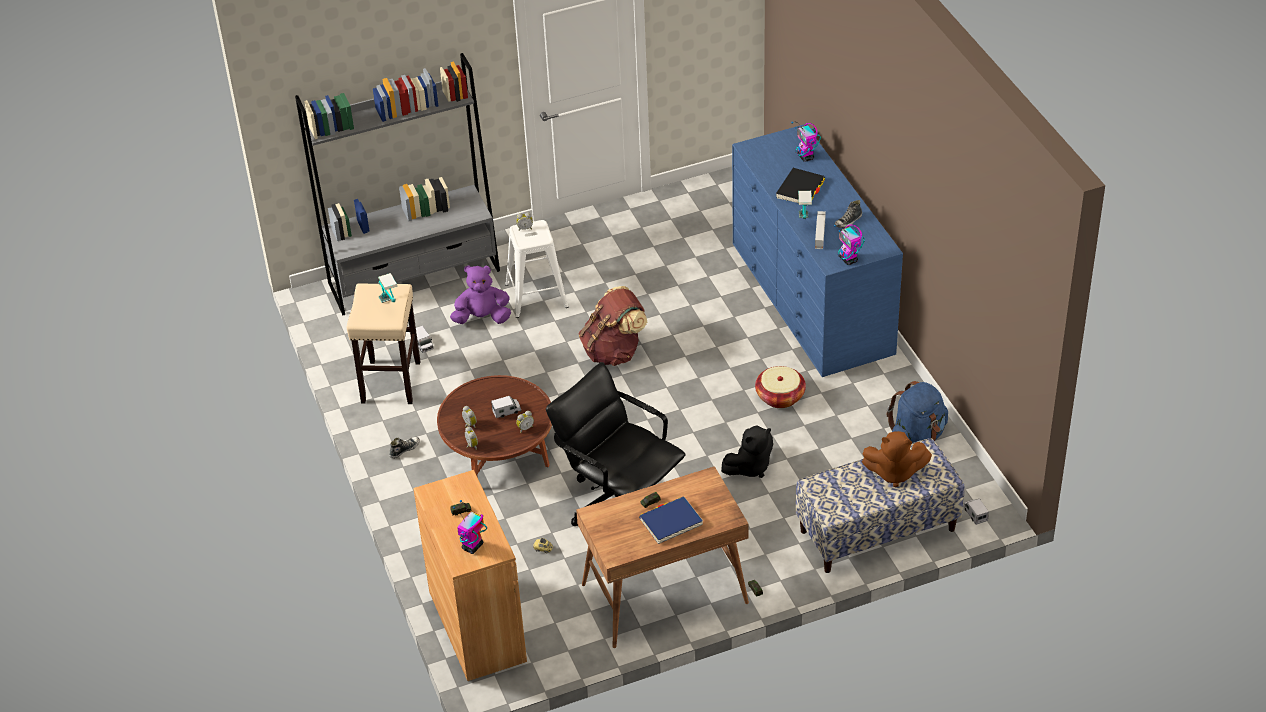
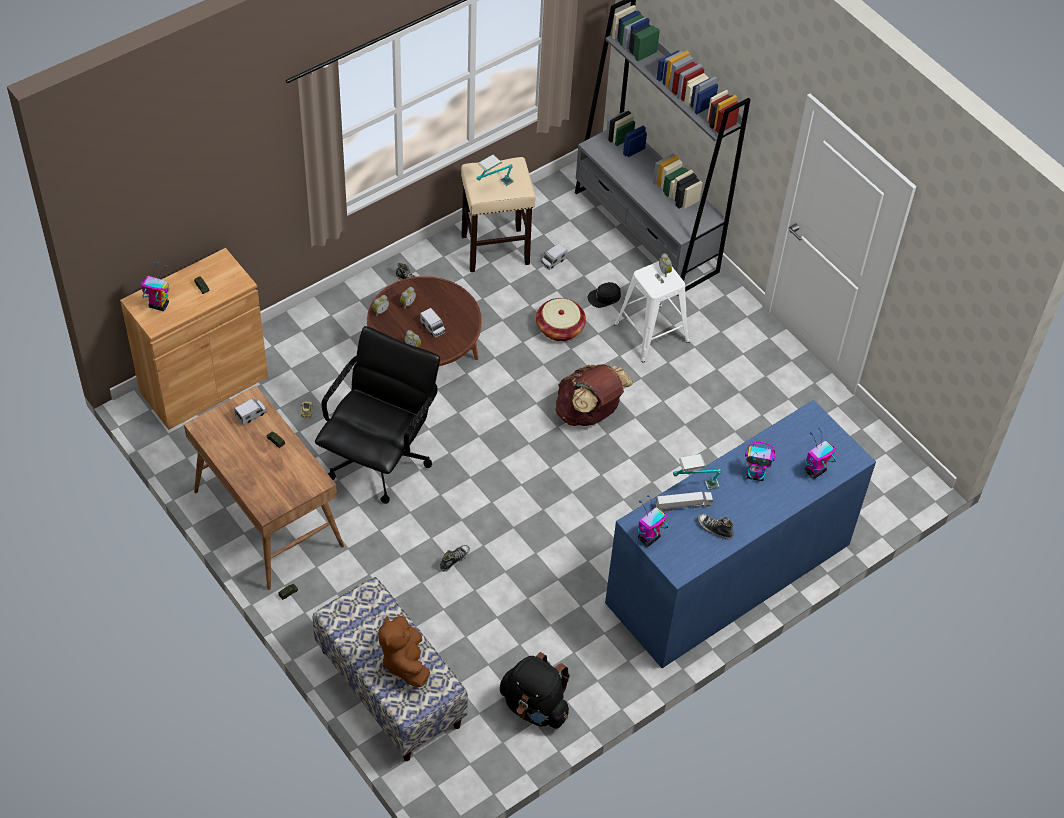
camera: 70 degrees right, 10 degrees up
purple plush toy [450,265,511,324] -> black cap [588,282,621,308]
blue book [639,496,703,544] -> none
black plush toy [721,425,773,478] -> shoe [440,545,470,572]
basket [755,366,806,408] -> basket moved to [536,298,586,341]
black book [776,168,825,206] -> toy robot [745,442,775,481]
blue backpack [887,381,948,443] -> black backpack [500,652,570,729]
toy truck [963,499,989,525] -> toy truck moved to [235,398,267,425]

